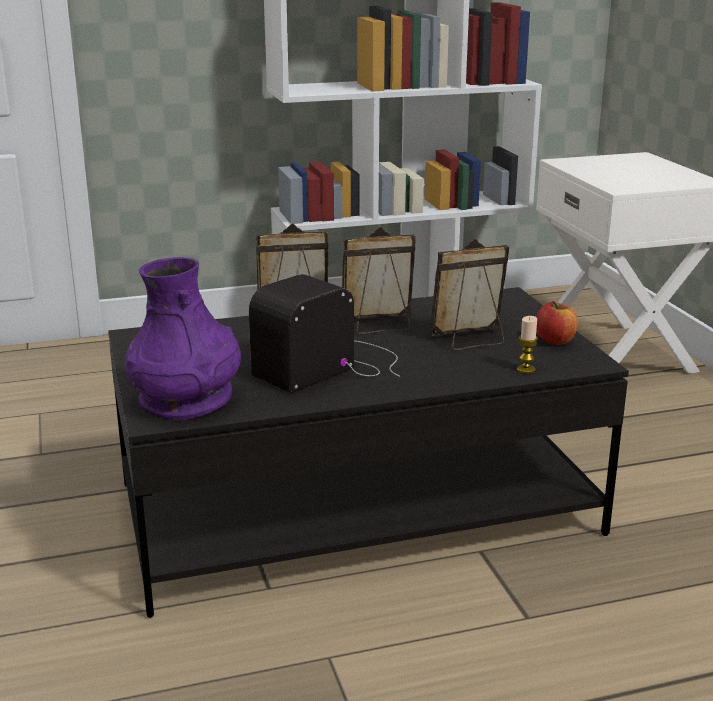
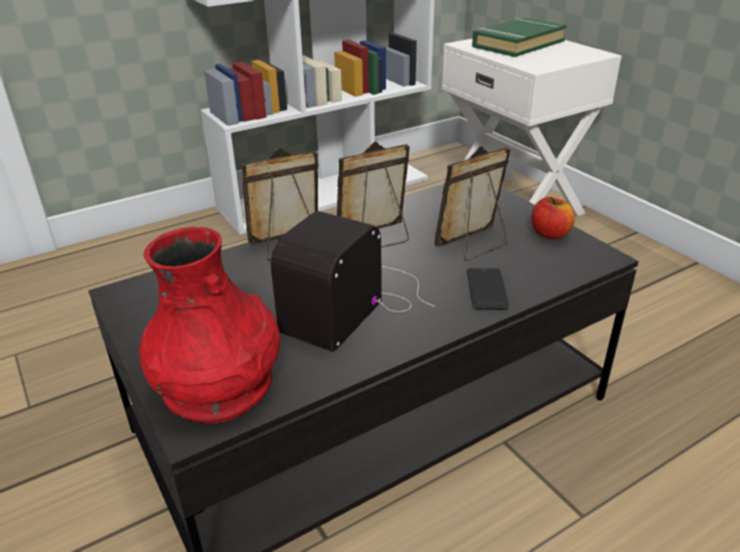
camera: 15 degrees left, 10 degrees up
purple vase [125,257,241,420] -> red vase [139,227,280,424]
candle [517,316,538,374] -> none
none -> phone [467,268,509,310]
none -> green book [472,17,567,57]

